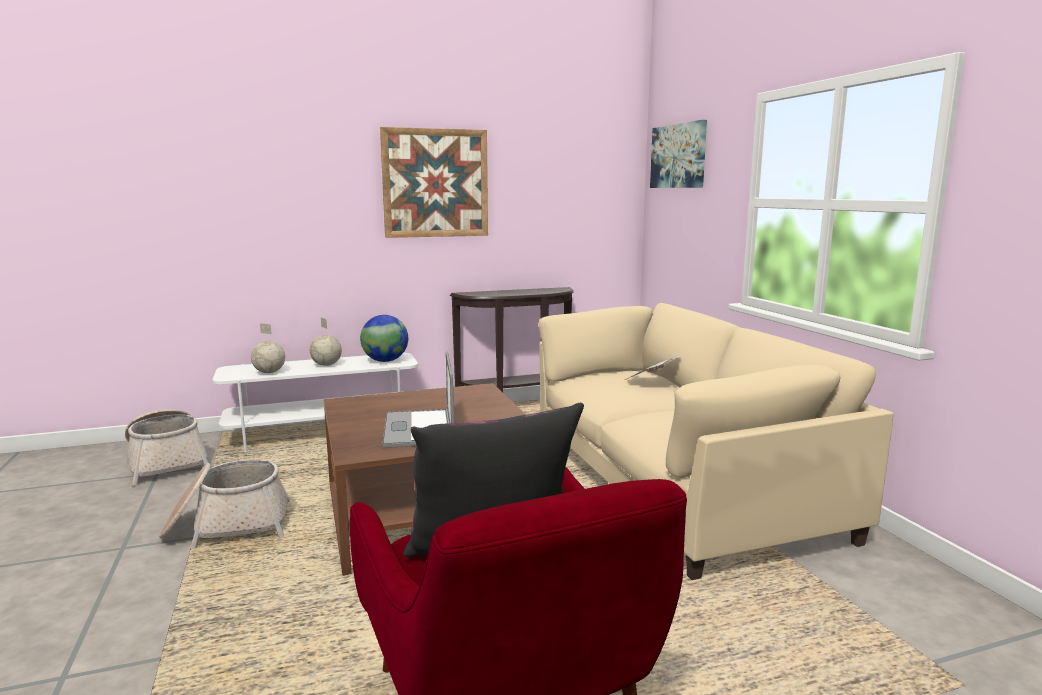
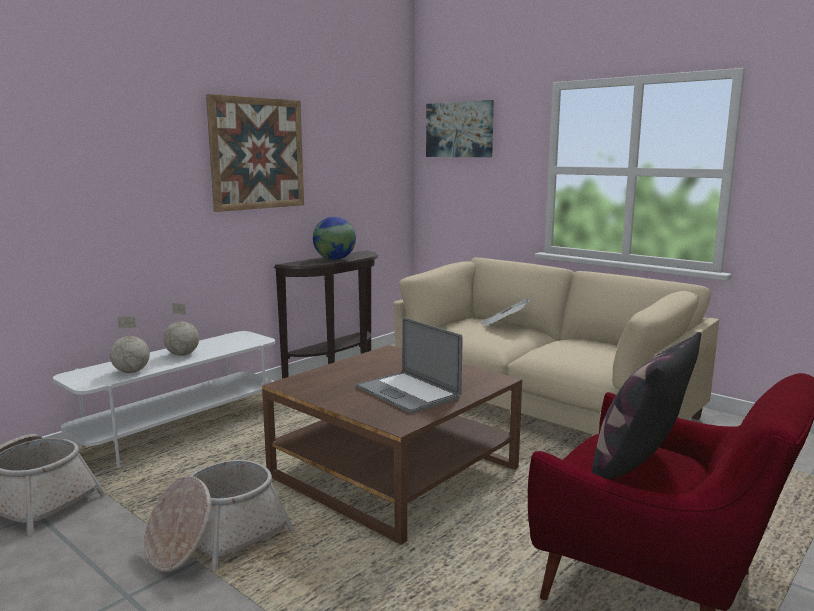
camera: 30 degrees left, 0 degrees up
globe [360,315,408,362] -> globe moved to [313,217,356,260]

